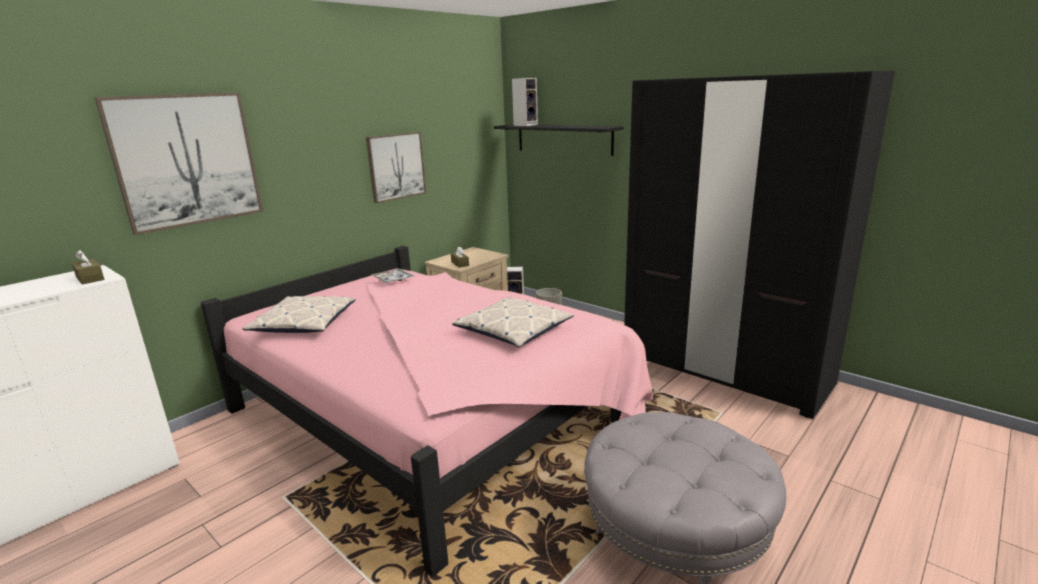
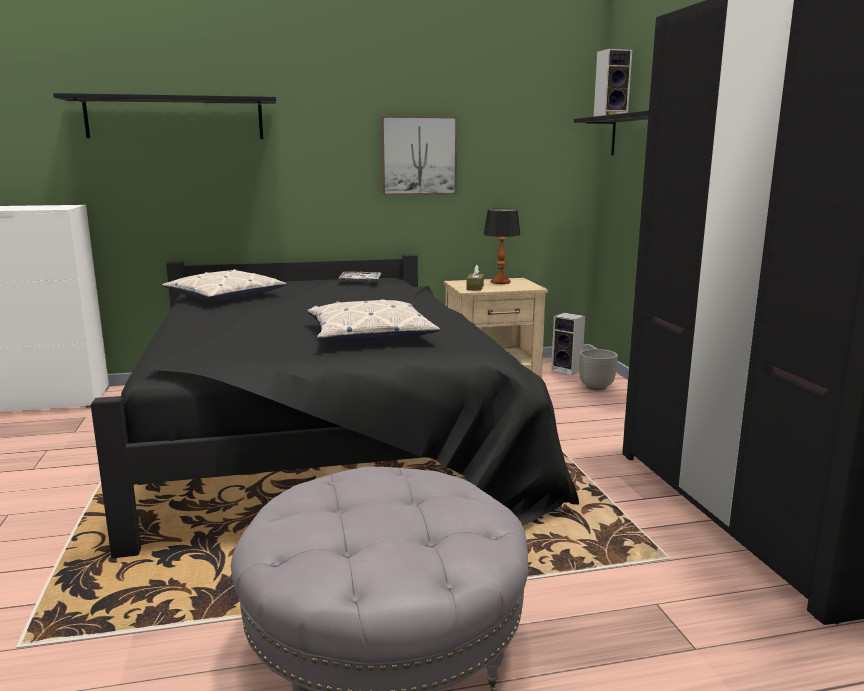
camera: 35 degrees right, 5 degrees down
brown tissue box [72,250,104,284] -> none
picture [94,92,263,235] -> black shelf [53,93,276,139]
pink bed [201,246,653,577] -> black bed [91,254,579,558]
none -> table lamp [483,209,521,284]

